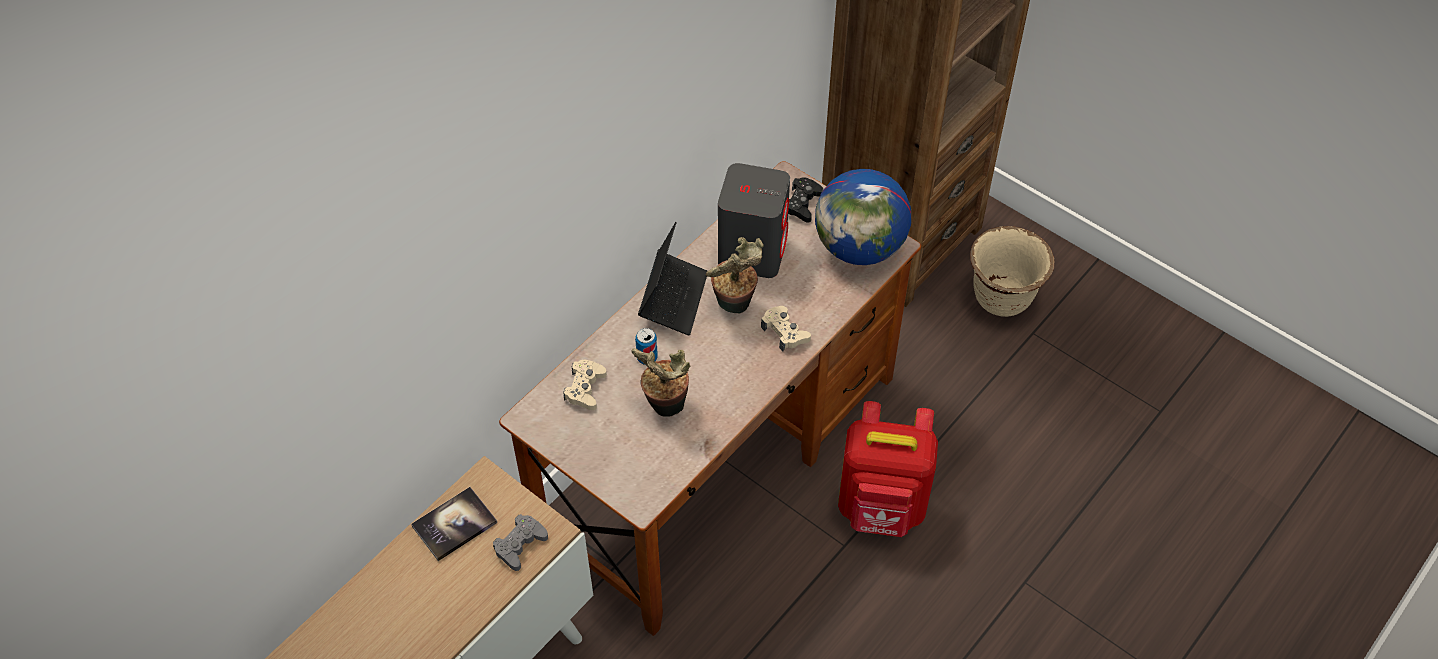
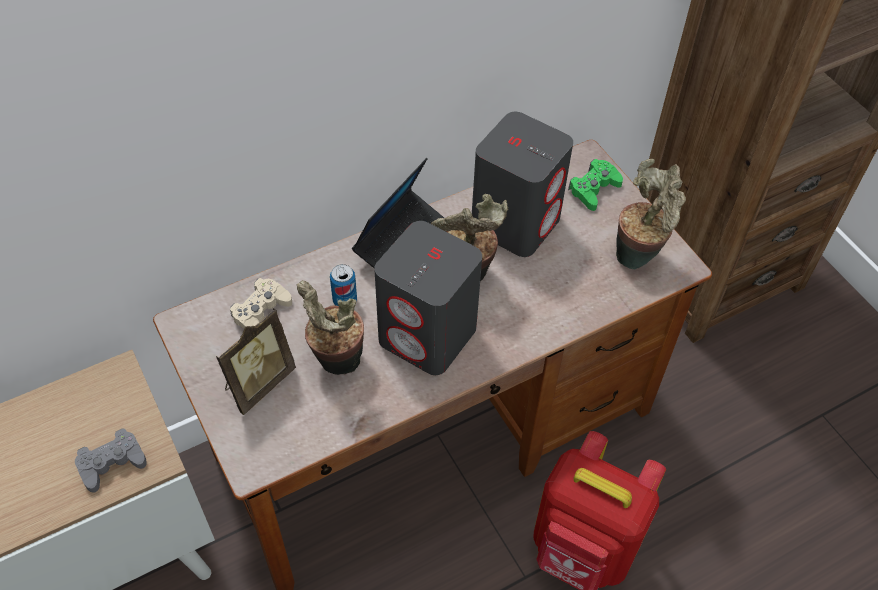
camera: 20 degrees right, 0 degrees up
book [411,487,497,561] -> none
beige game controller [761,306,811,351] -> none
black game controller [788,177,823,223] -> green game controller [568,159,623,211]
globe [815,169,911,265] -> potted plant [616,159,686,269]
beige planter [970,226,1054,317] -> none
none -> picture frame [216,308,296,415]
none -> grey speaker [374,221,482,375]

